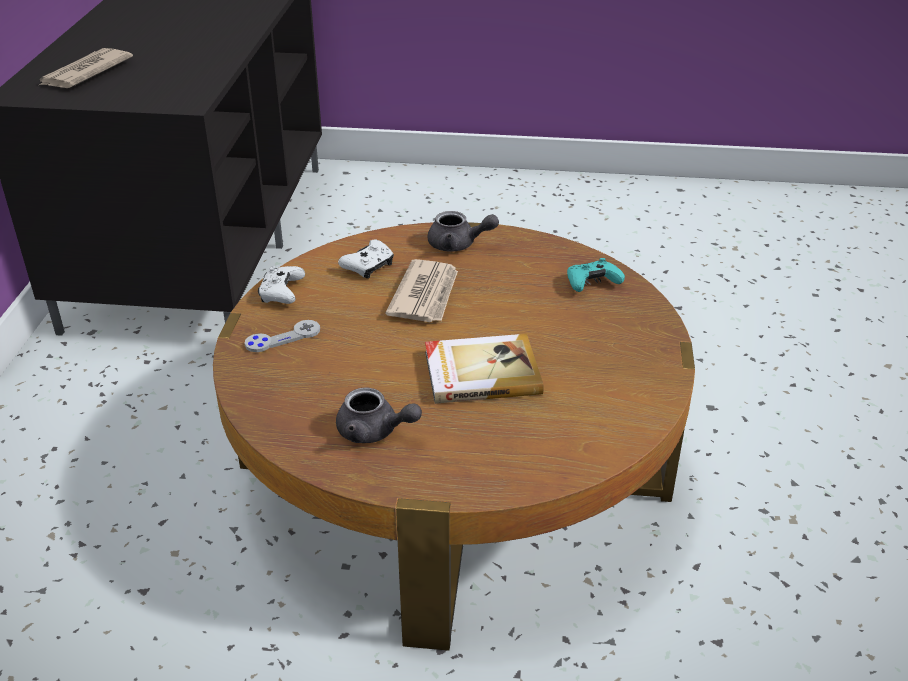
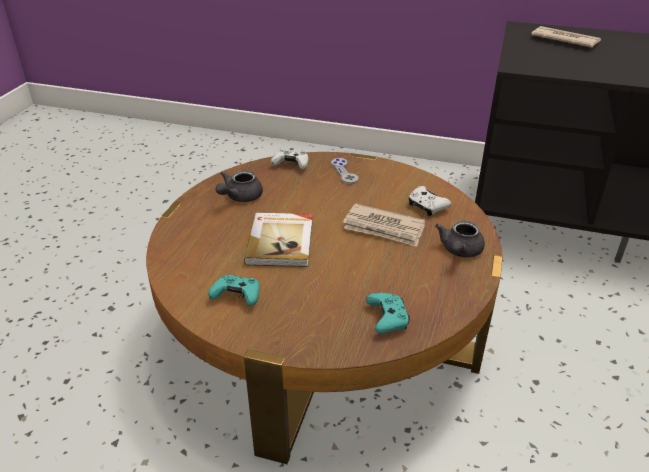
camera: 100 degrees right, 0 degrees up
white game controller [258,266,305,304] -> white game controller moved to [271,150,308,170]
none -> turquoise game controller [208,275,260,306]

